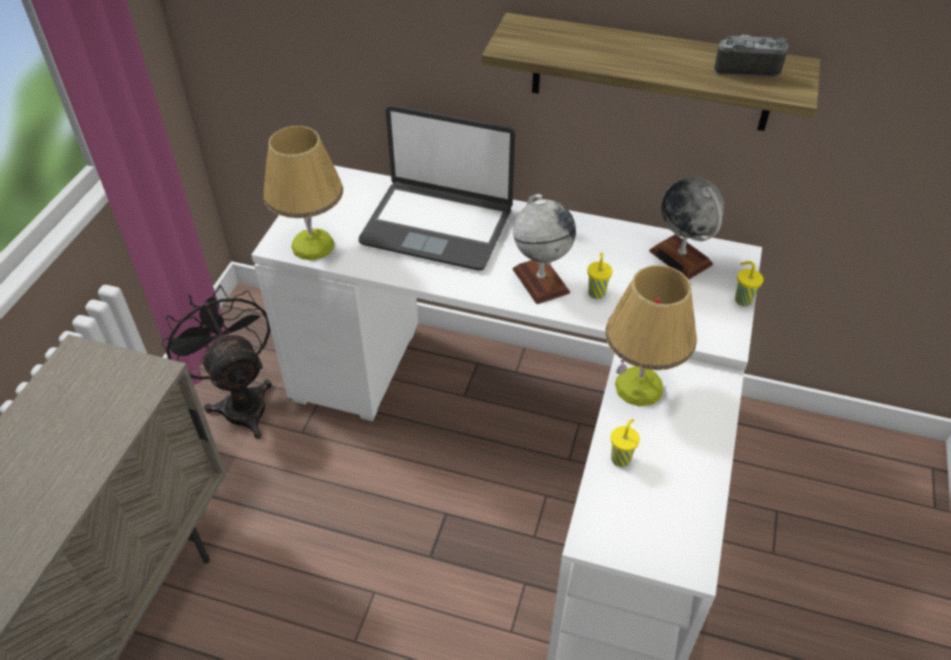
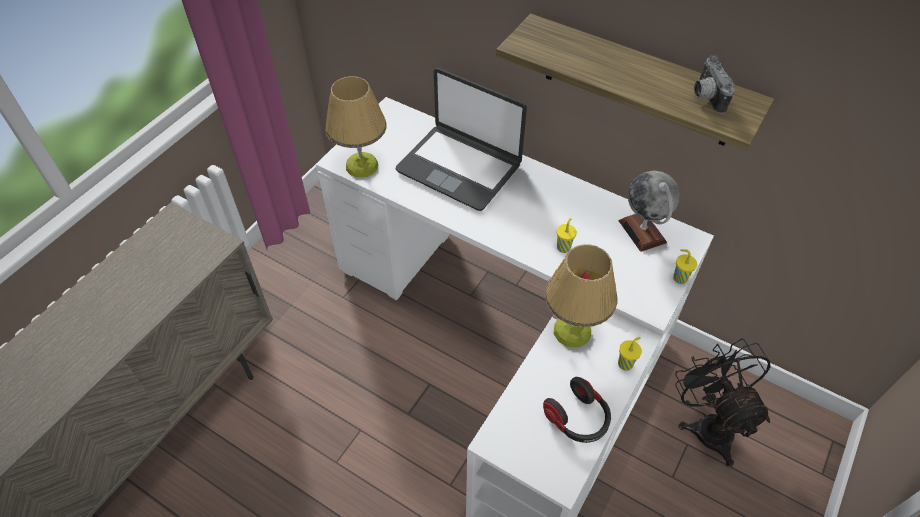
camera: 15 degrees right, 5 degrees up
black fan [161,285,272,439] -> black fan moved to [675,338,771,467]
globe [512,194,576,304] -> none
yellow cup [611,419,640,467] -> yellow cup moved to [618,337,642,371]
camera [714,35,788,78] -> camera turned 120 degrees counterclockwise [694,55,735,114]
none -> headphones [543,377,611,443]

